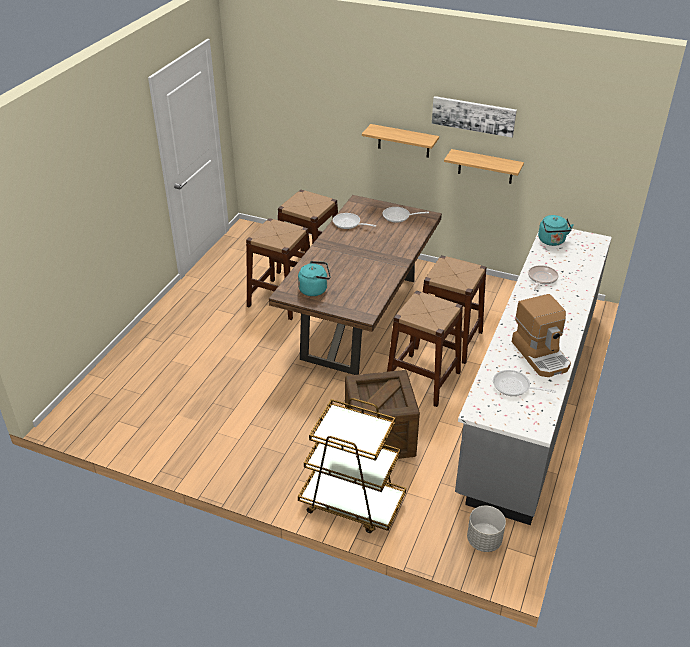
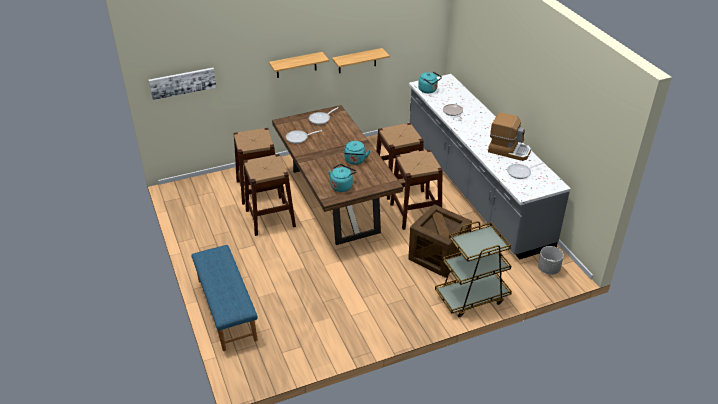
camera: 45 degrees left, 0 degrees up
picture [432,96,517,138] -> picture moved to [149,68,217,100]
none -> blue bench [191,245,258,351]
none -> turquoise kettle [344,141,370,165]

